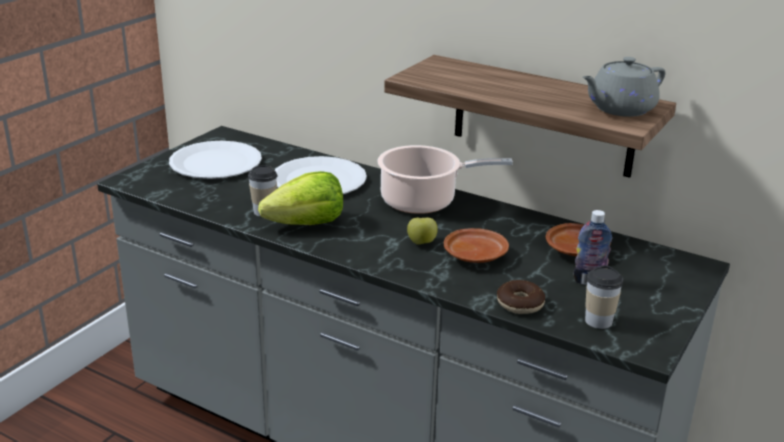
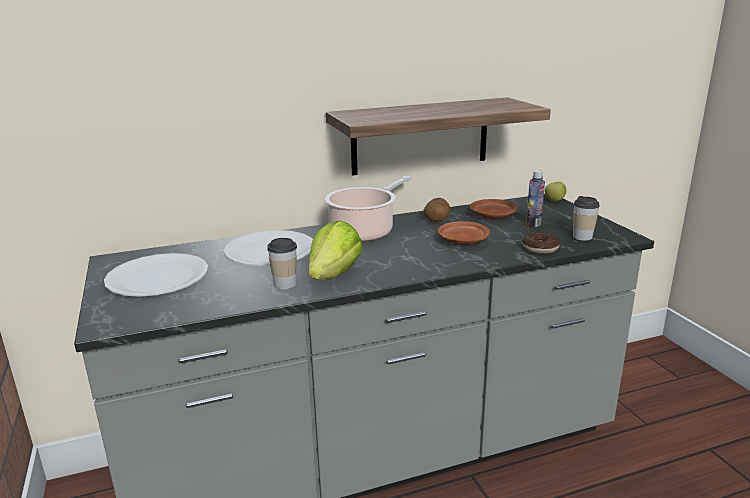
camera: 50 degrees left, 5 degrees down
apple [407,218,438,245] -> apple moved to [544,182,566,202]
grey teapot [582,57,666,117] -> none
none -> potato [424,198,450,222]

